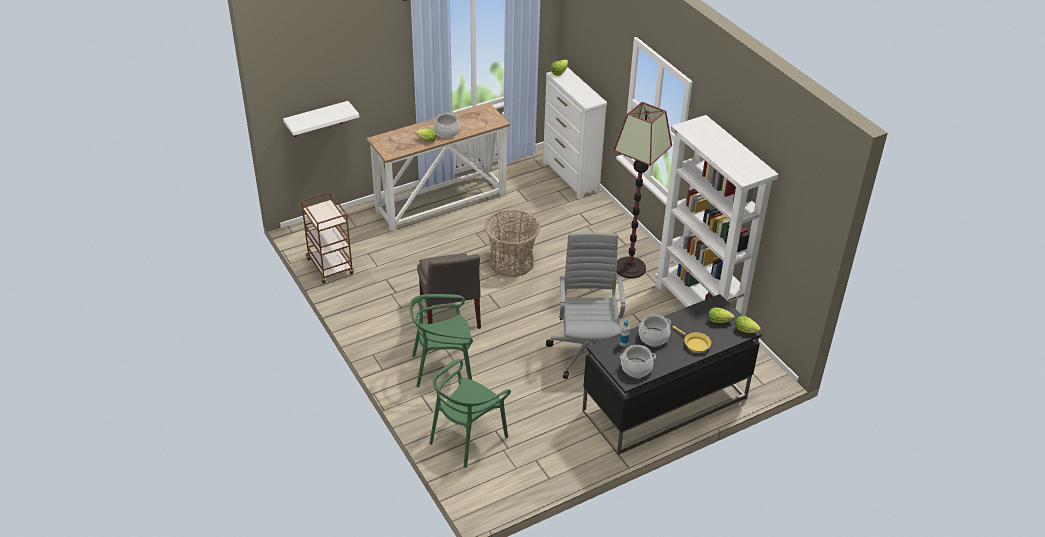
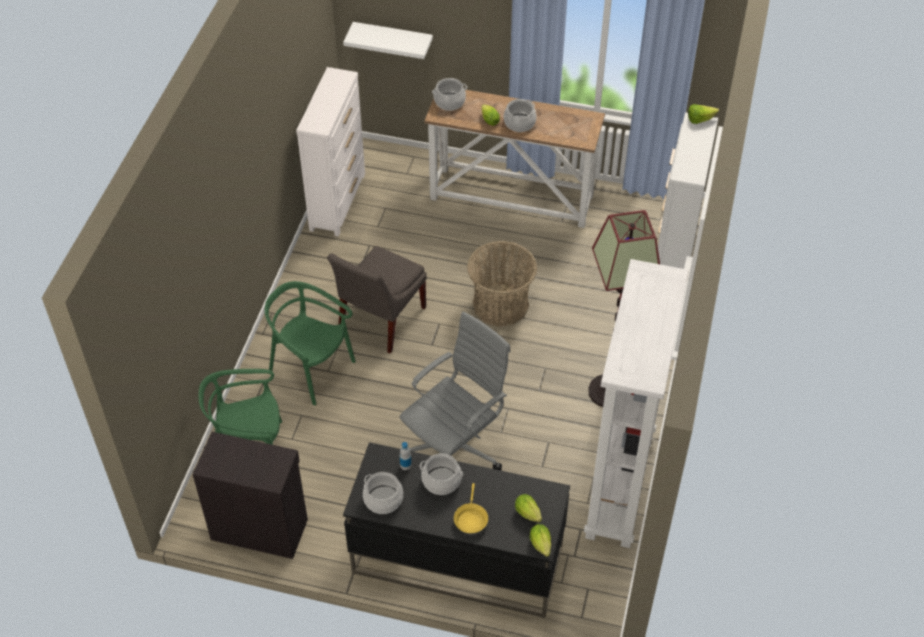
camera: 45 degrees right, 10 degrees up
brown cart [301,192,354,284] -> white dresser [296,67,365,236]
none -> black cabinet [193,432,308,559]
none -> cooking pot [432,78,467,111]

